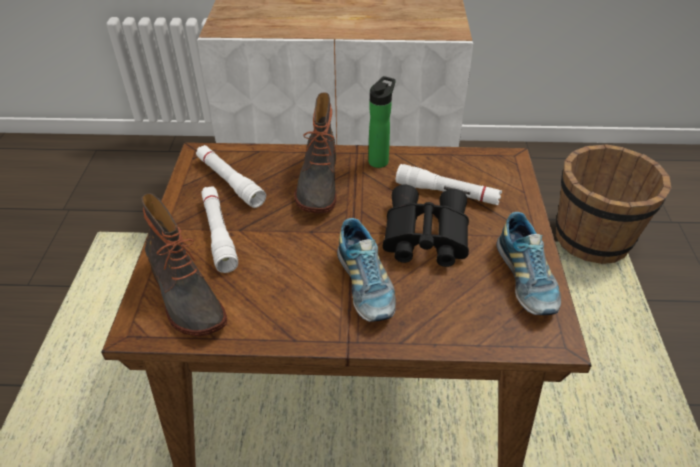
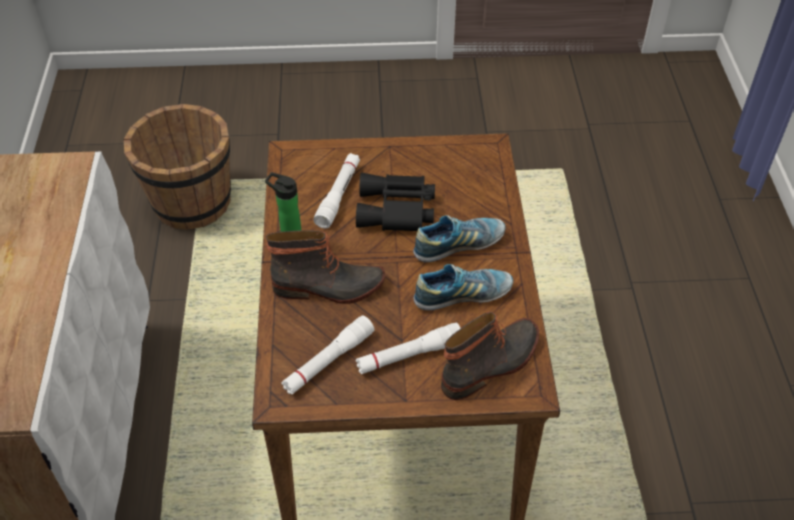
camera: 95 degrees left, 5 degrees up
shoe [497,212,561,315] -> shoe moved to [413,264,513,311]

